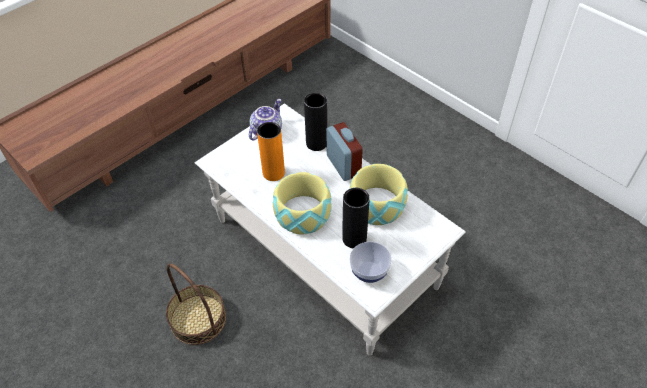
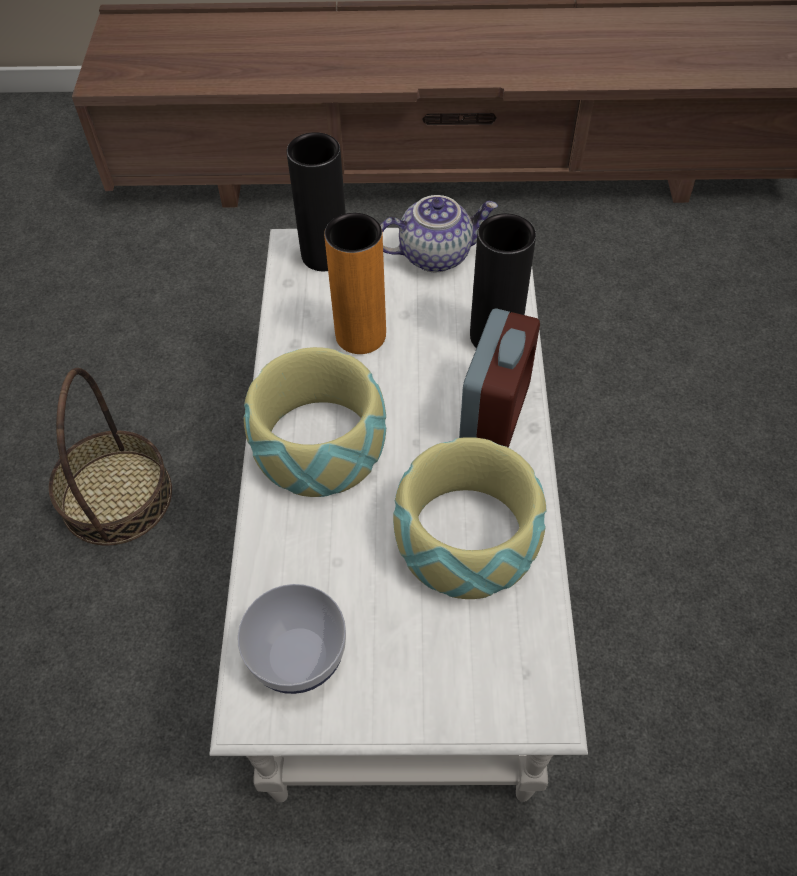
camera: 45 degrees right, 5 degrees up
black vase [342,188,370,249] -> black vase moved to [287,132,346,271]

